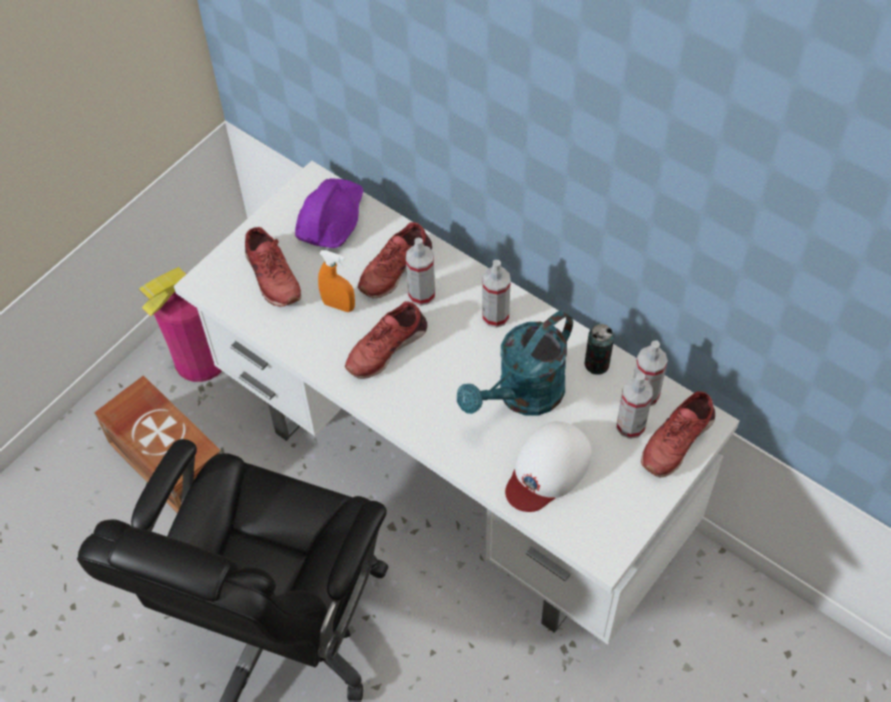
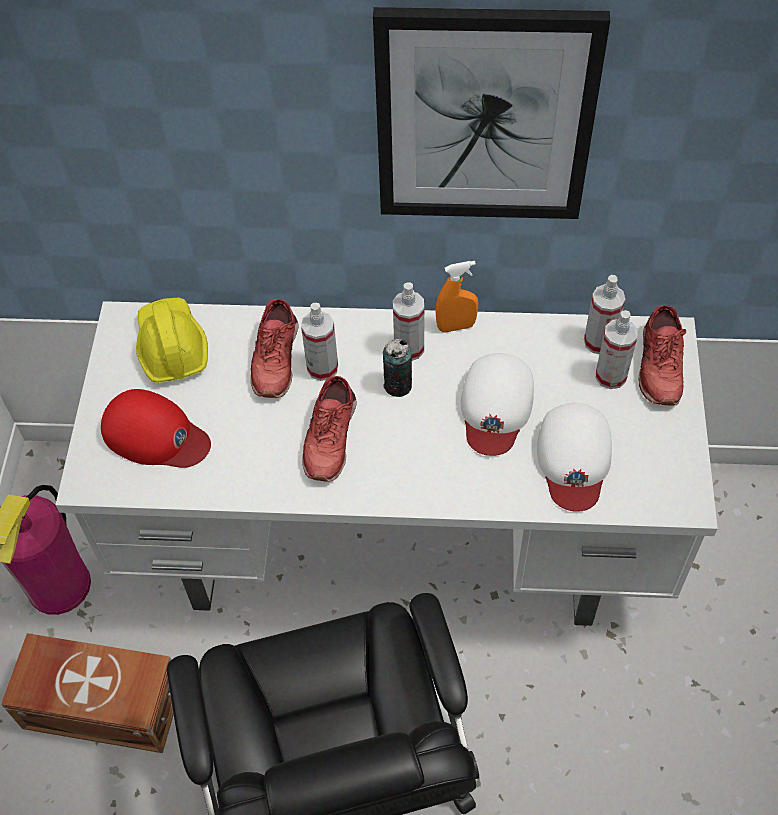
camera: 35 degrees left, 0 degrees up
red shoe [245,227,301,307] -> red cap [101,389,211,468]
purple hard hat [295,178,363,248] -> yellow hard hat [136,298,208,383]
orange spray bottle [318,250,355,312] -> orange spray bottle moved to [435,261,478,333]
turquoise watering can [457,311,573,416] -> white cap [461,353,534,456]
can [585,324,614,375] -> can moved to [383,339,412,397]
none -> picture [373,7,610,219]

